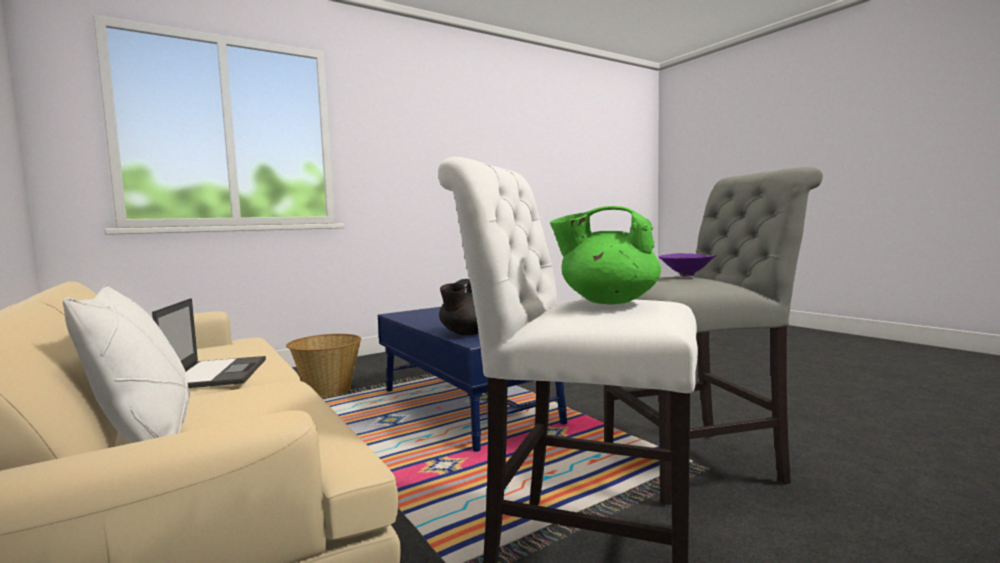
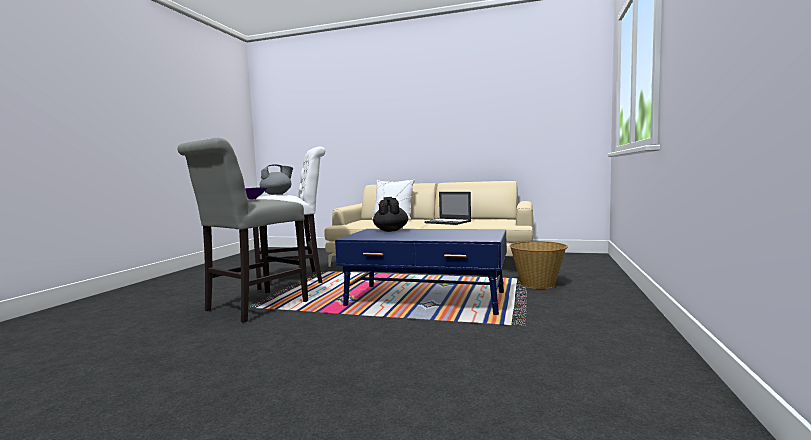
camera: 140 degrees right, 0 degrees up
green teapot [550,206,661,304] -> grey teapot [260,164,293,195]

